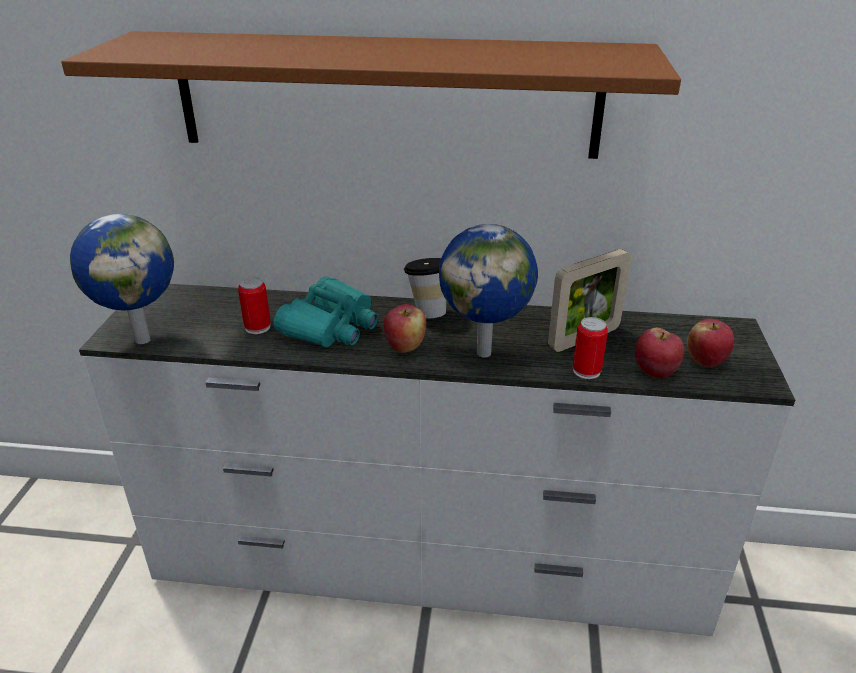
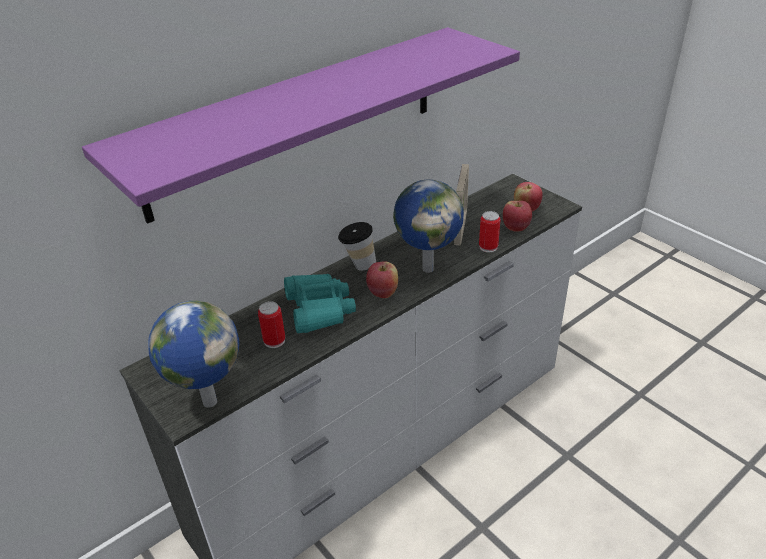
camera: 45 degrees left, 5 degrees up
brown shelf [61,31,681,159] -> purple shelf [82,27,520,224]

